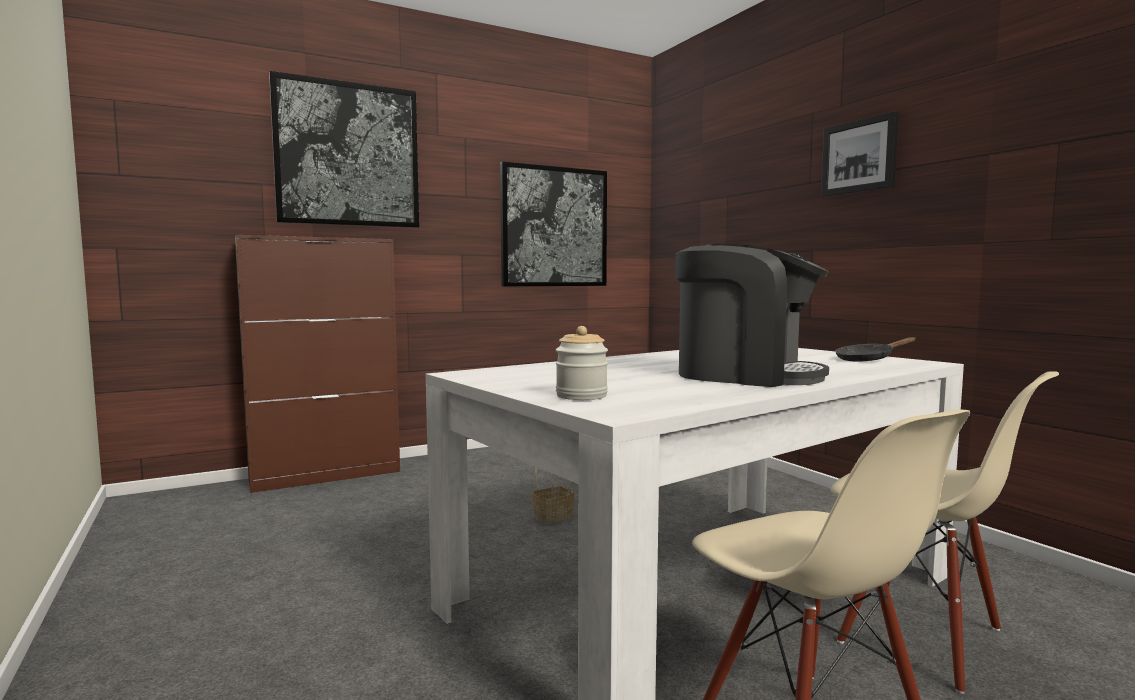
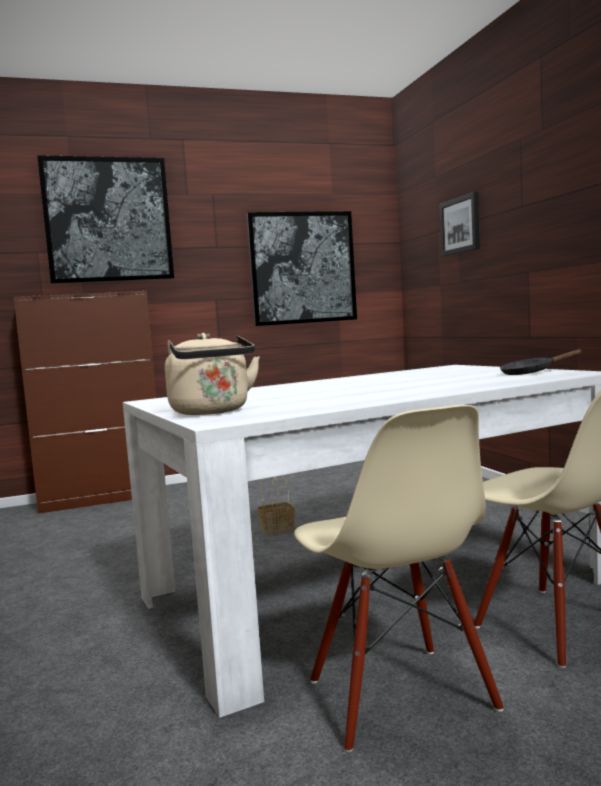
camera: 10 degrees right, 0 degrees up
jar [556,326,608,400] -> beige kettle [165,333,260,415]
coffee machine [675,244,829,387] -> none
picture [821,111,899,197] -> picture moved to [439,192,480,257]

